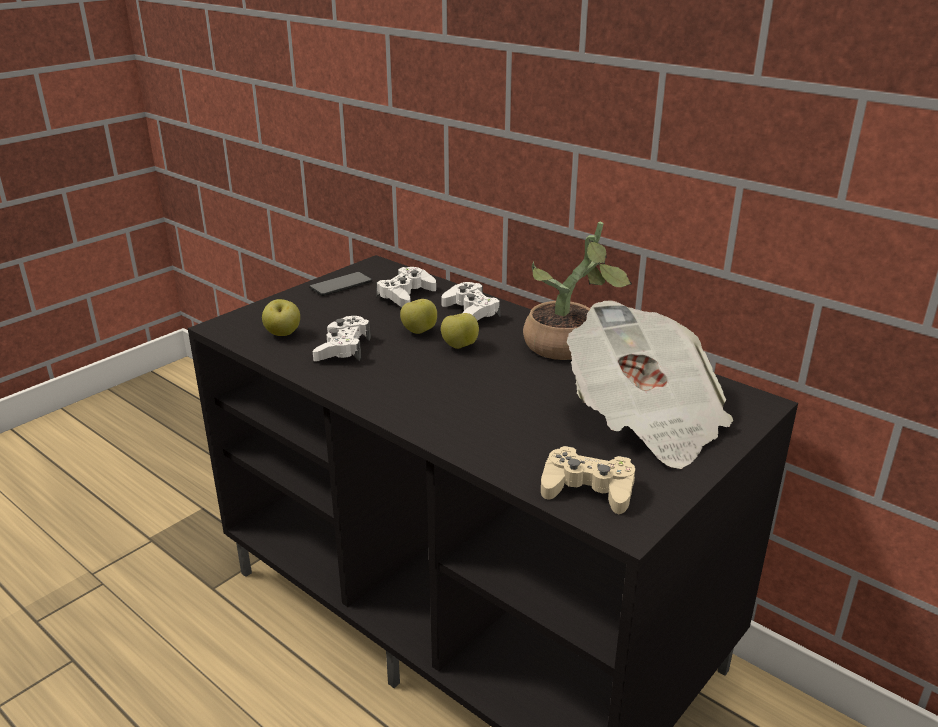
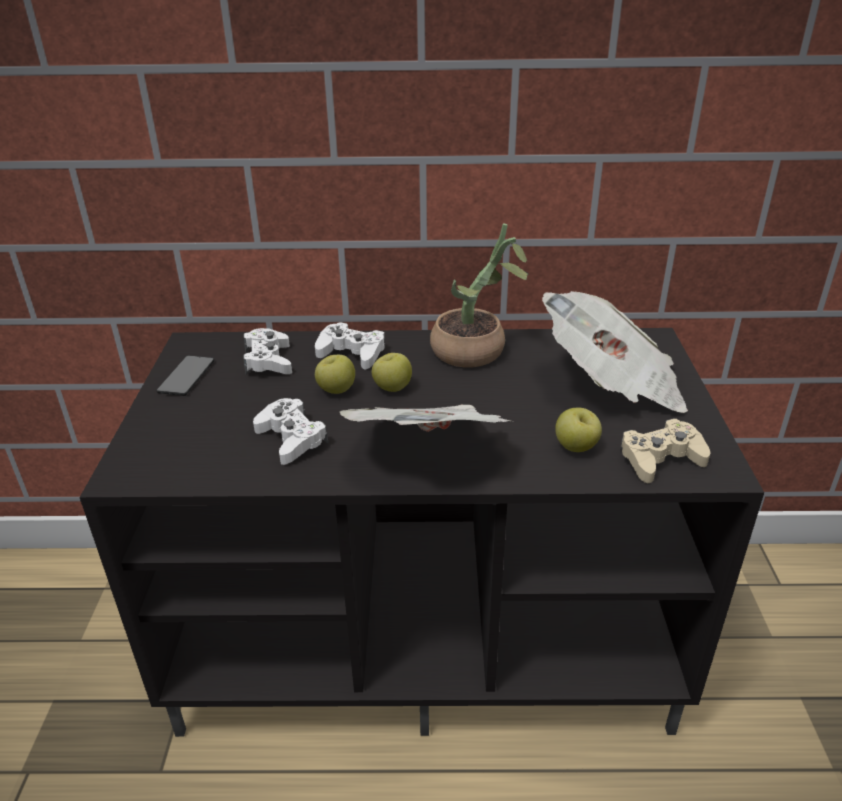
camera: 40 degrees left, 5 degrees up
apple [262,299,300,336] -> apple moved to [555,408,602,452]
none -> newspaper [340,405,510,432]

